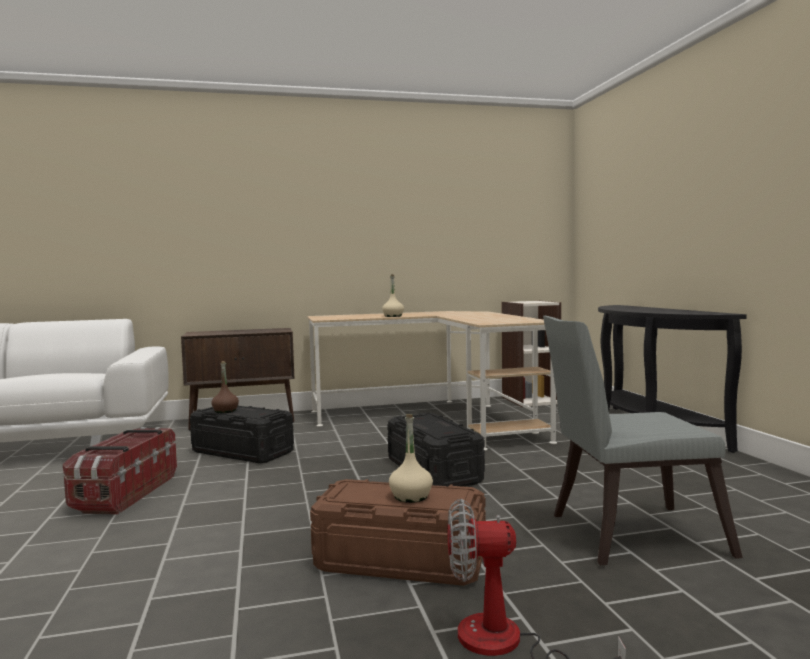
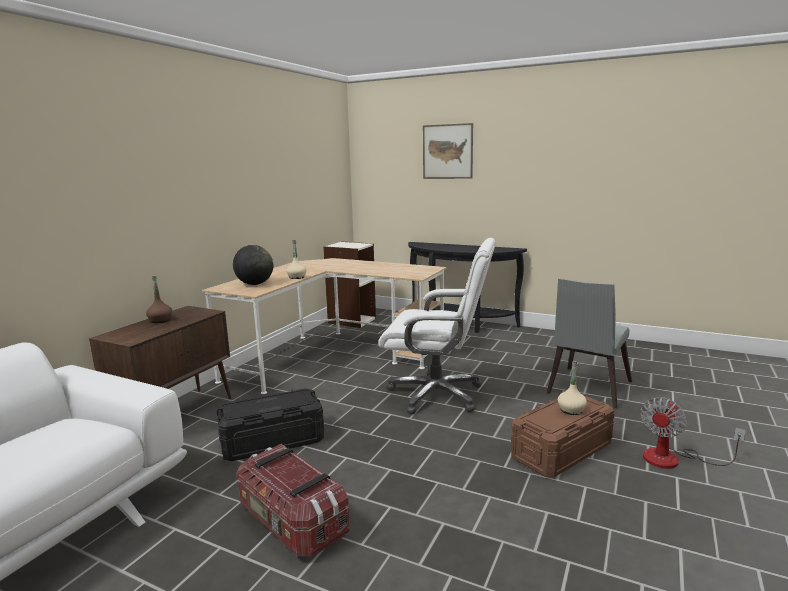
camera: 50 degrees left, 10 degrees up
brown bottle [211,361,239,413] -> brown bottle moved to [146,275,172,323]
black storage box [387,413,485,487] -> white office chair [378,238,495,414]
none -> globe [233,245,273,285]
none -> picture [423,123,473,179]

